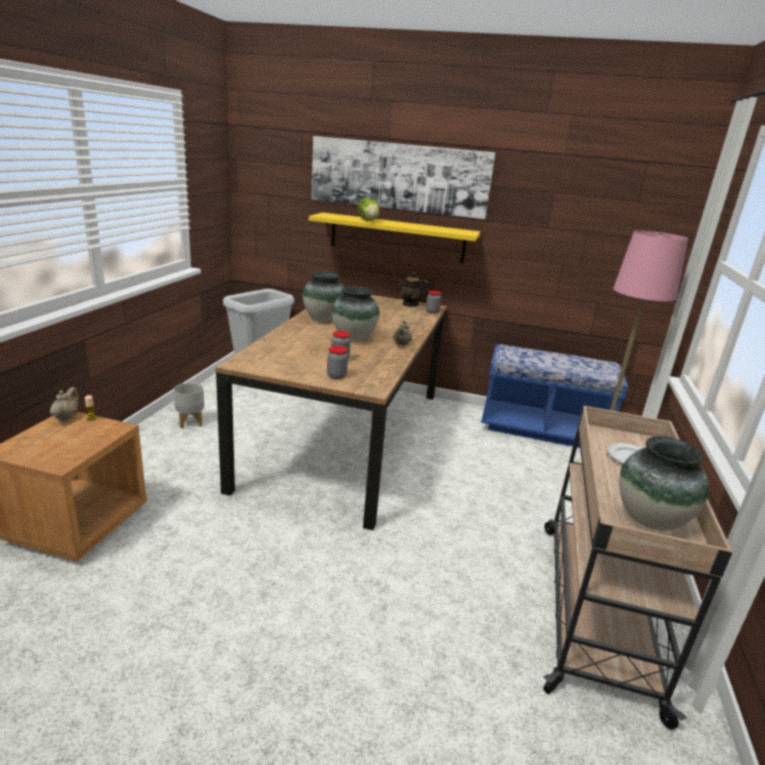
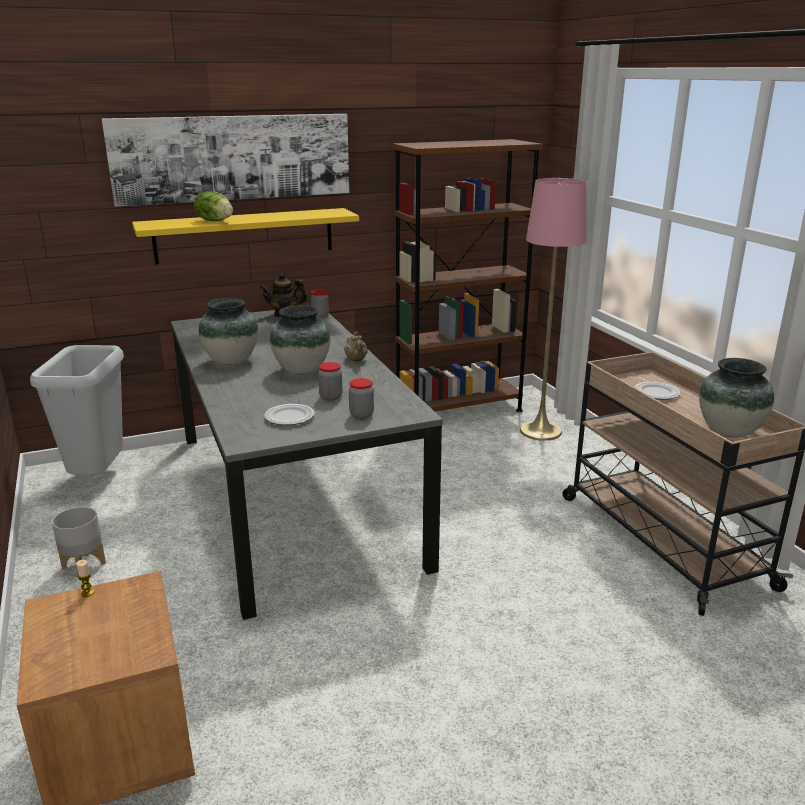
camera: 35 degrees left, 0 degrees up
beige teapot [50,387,79,421] -> none
brown dining table [215,295,446,531] -> grey dining table [171,310,443,620]
blue bench [481,344,628,448] -> brown bookcase [392,139,543,412]
none -> plate [264,404,315,425]

